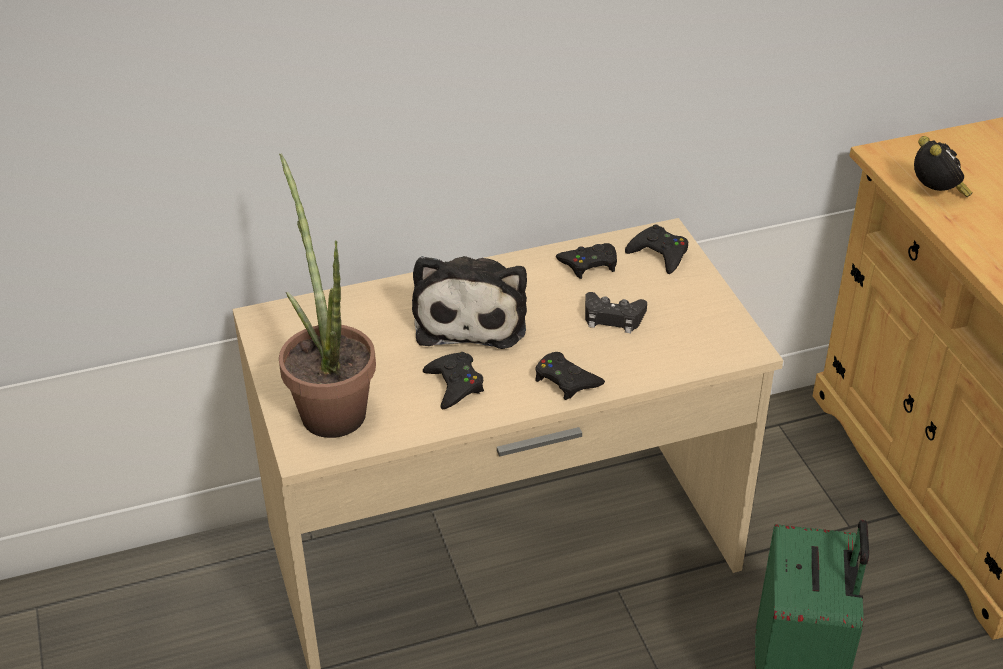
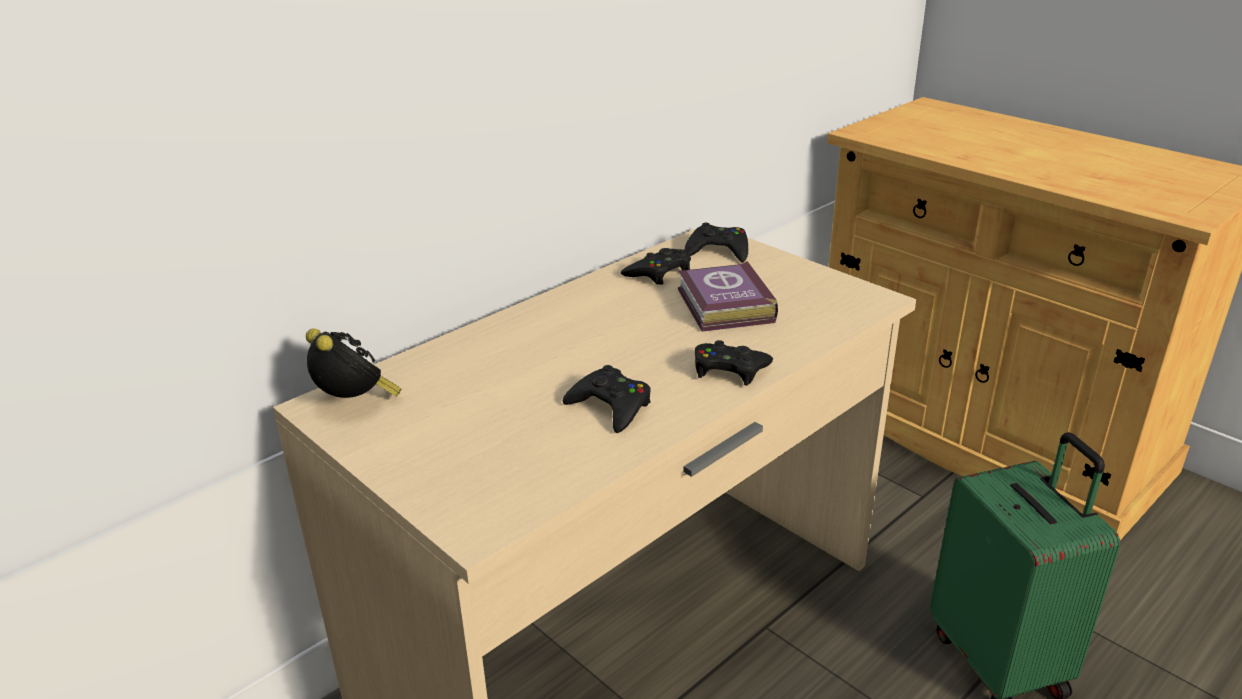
camera: 25 degrees left, 10 degrees down
potted plant [279,153,376,438] -> none
plush toy [412,256,527,349] -> none
black game controller [585,292,647,333] -> book [678,261,778,332]
alarm clock [914,136,972,197] -> alarm clock moved to [306,328,401,398]

